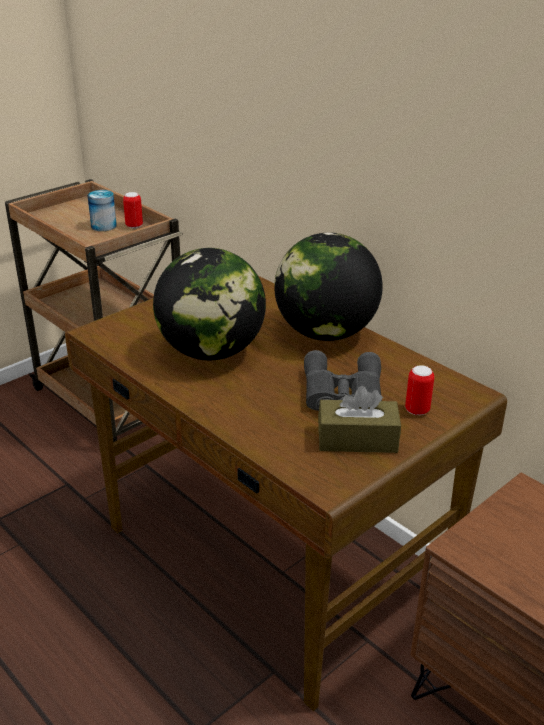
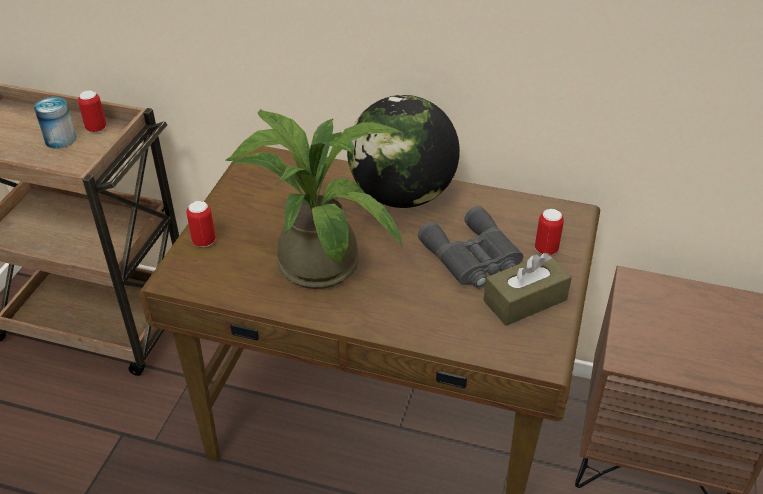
camera: 30 degrees left, 10 degrees up
globe [153,248,266,360] -> potted plant [226,109,403,289]
none -> can [186,201,216,247]

